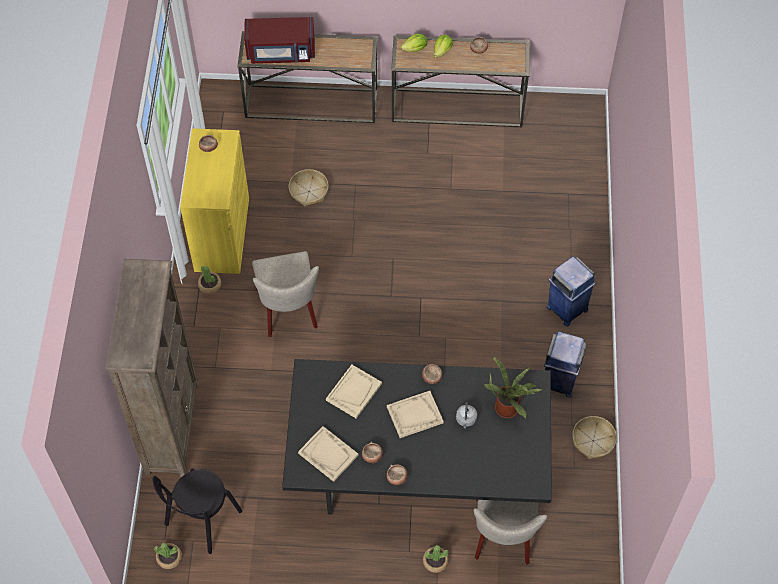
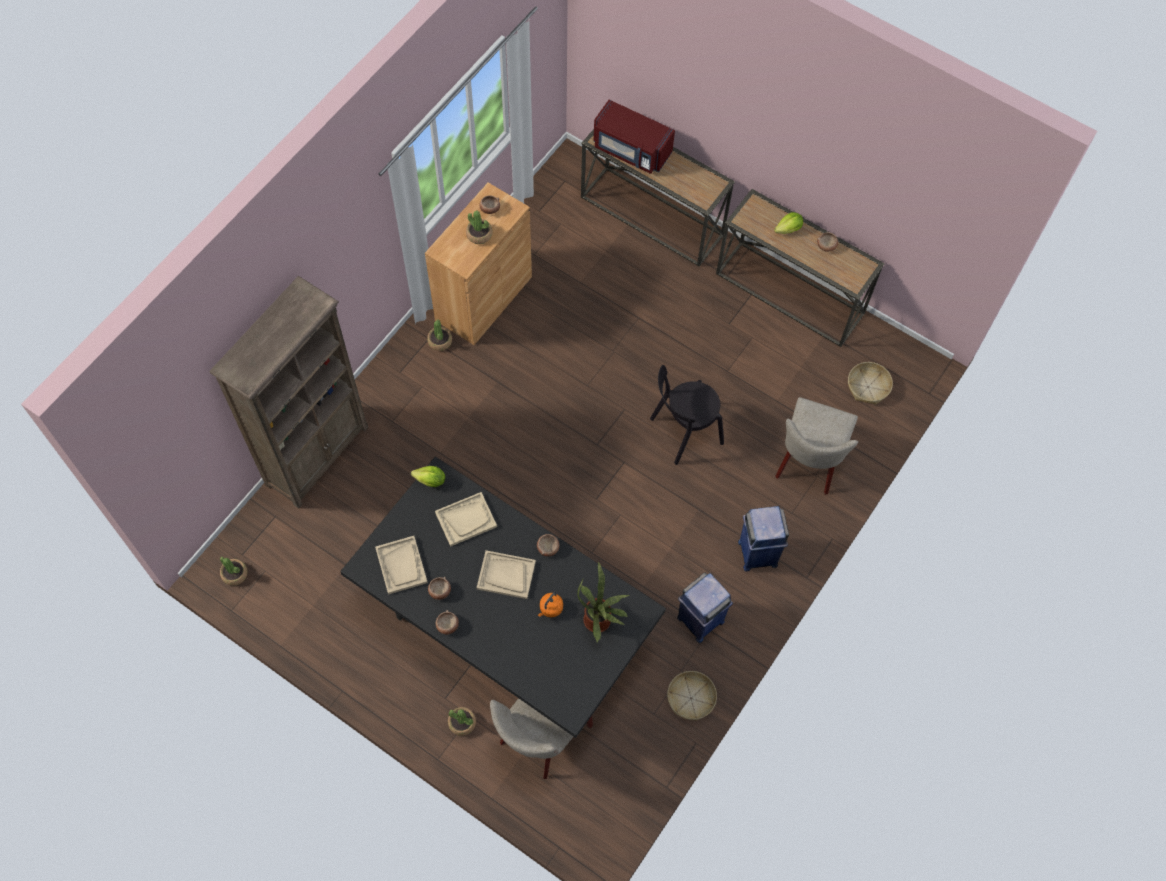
camera: 30 degrees right, 5 degrees up
black chair [153,468,242,554] -> black chair moved to [650,365,724,465]
yellow cabinet [180,128,249,274] -> brown cabinet [425,182,532,345]
beige chair [252,251,319,337] -> beige chair moved to [775,397,858,495]
basket [289,169,328,206] -> basket moved to [848,362,893,404]
lettuce [400,33,427,52] -> lettuce moved to [411,466,445,487]
grey kettle [456,402,477,428] -> orange kettle [538,592,563,618]
none -> potted plant [466,211,492,244]

